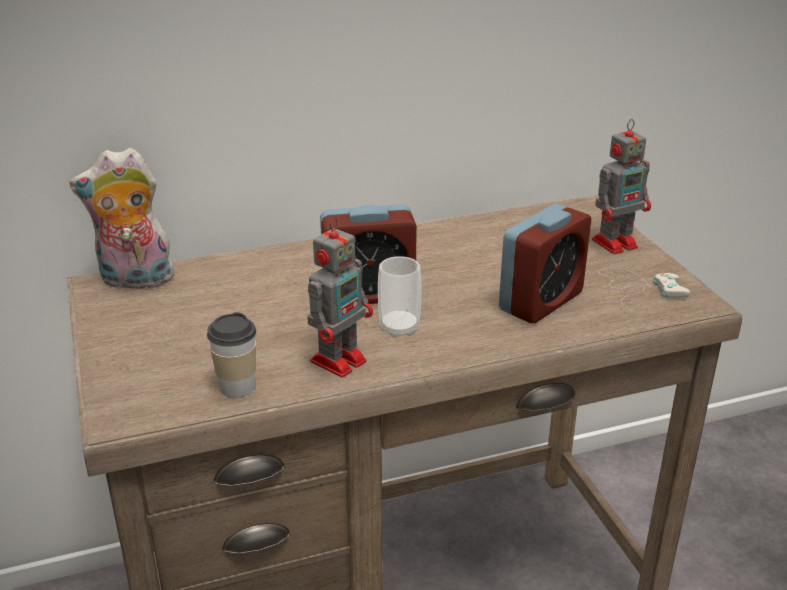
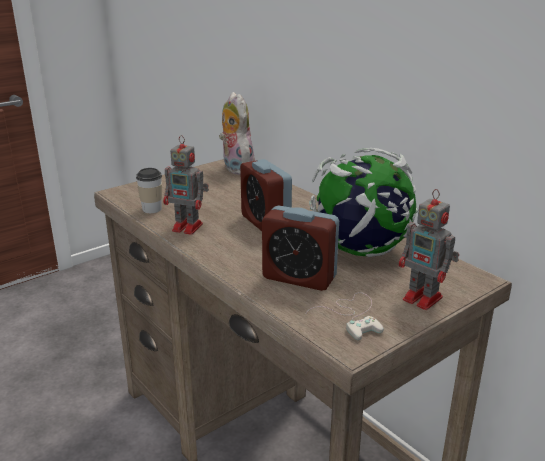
camera: 70 degrees right, 5 degrees down
cup [378,256,421,338] -> none
none -> globe [309,148,418,257]

